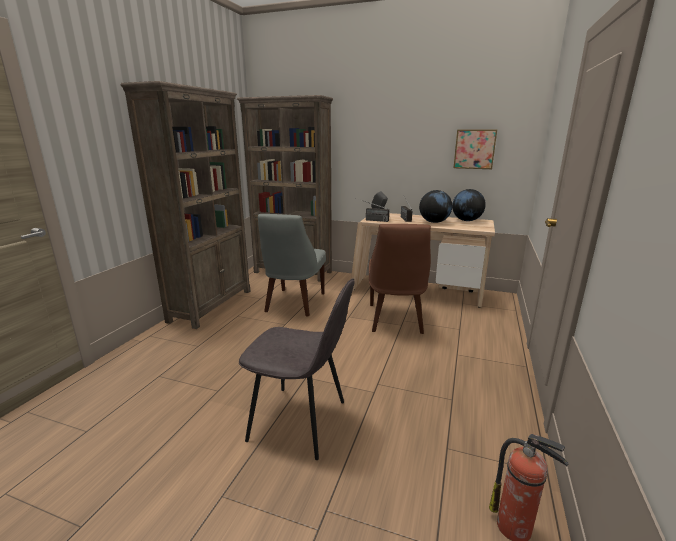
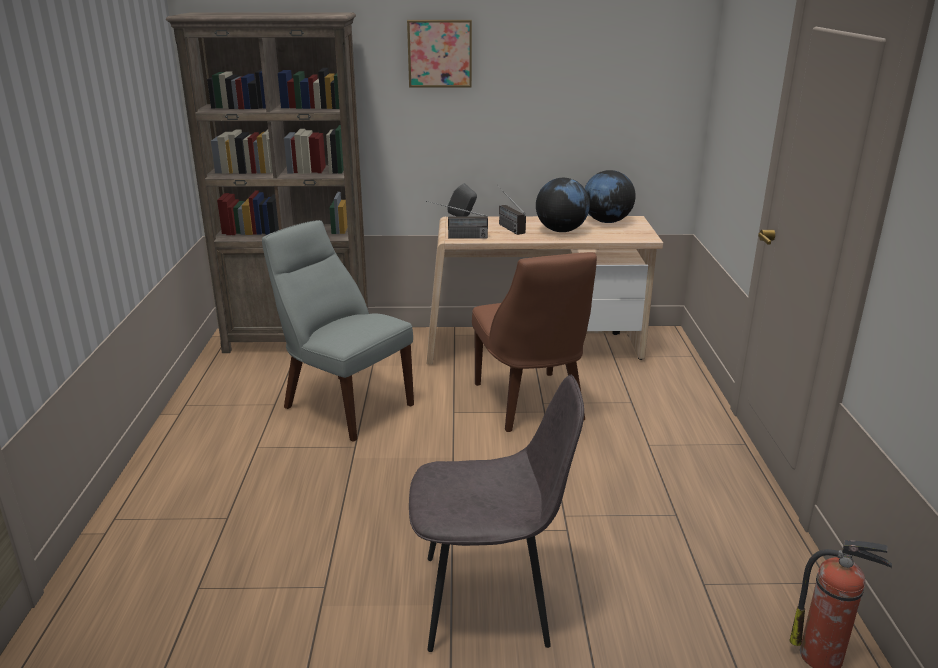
camera: 20 degrees left, 5 degrees up
brown bookcase [121,81,250,329] -> none
grey chair [258,214,326,316] -> grey chair turned 135 degrees clockwise [262,220,414,442]
picture [453,130,497,169] -> picture moved to [407,20,472,88]

